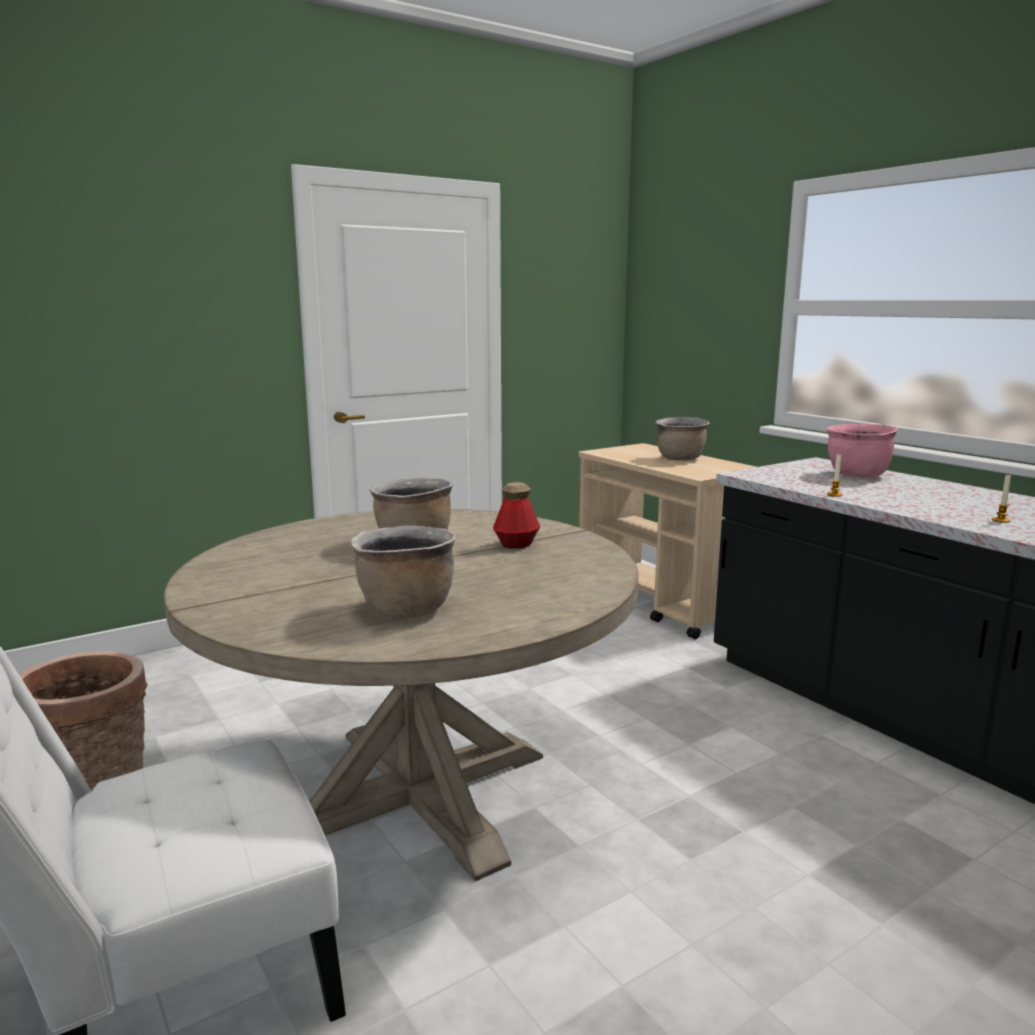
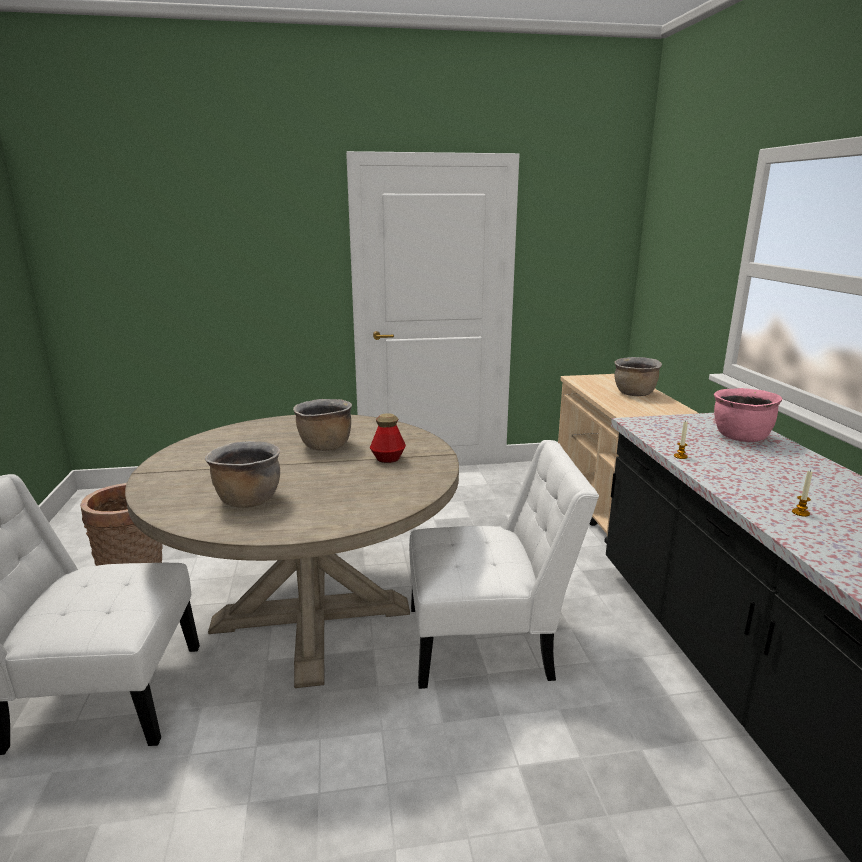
camera: 25 degrees right, 5 degrees up
none -> white chair [409,440,599,689]

